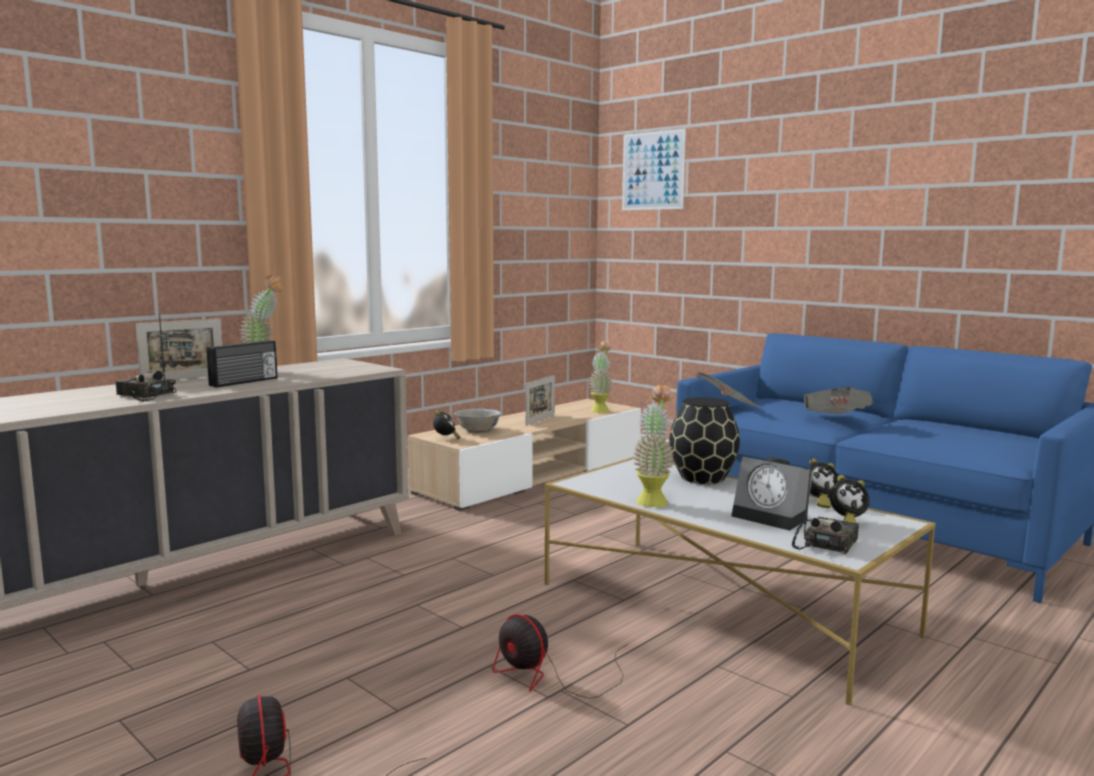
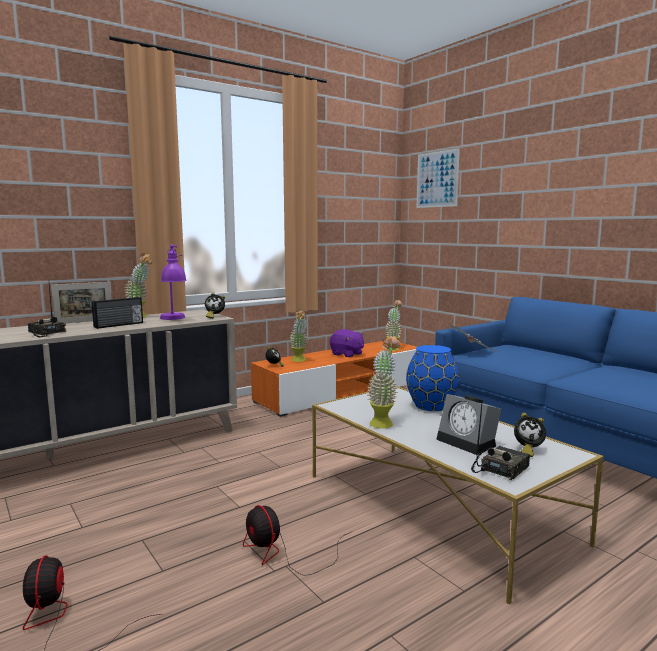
camera: 10 degrees right, 0 degrees up
beige tv stand [408,399,641,511] -> orange tv stand [251,341,417,417]
white bowl [454,409,501,433] -> potted plant [290,309,308,362]
picture frame [526,375,555,426] -> purple plush toy [330,329,364,358]
black vase [669,397,740,484] -> blue vase [406,345,459,411]
newspaper [803,387,874,414] -> none
alarm clock [807,459,838,508] -> alarm clock moved to [205,293,225,319]
none -> purple table lamp [160,244,187,320]

